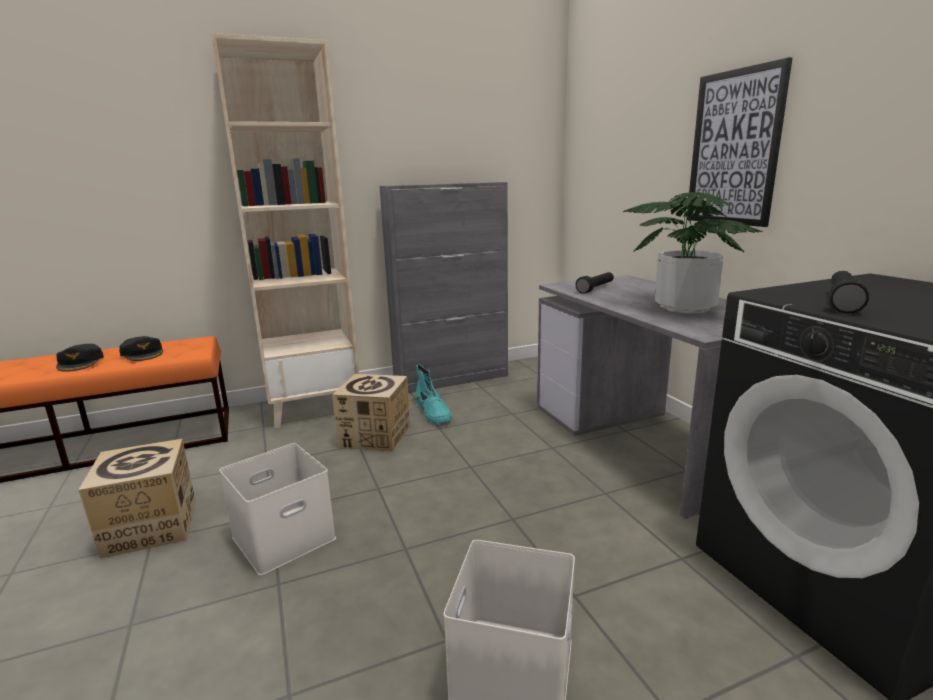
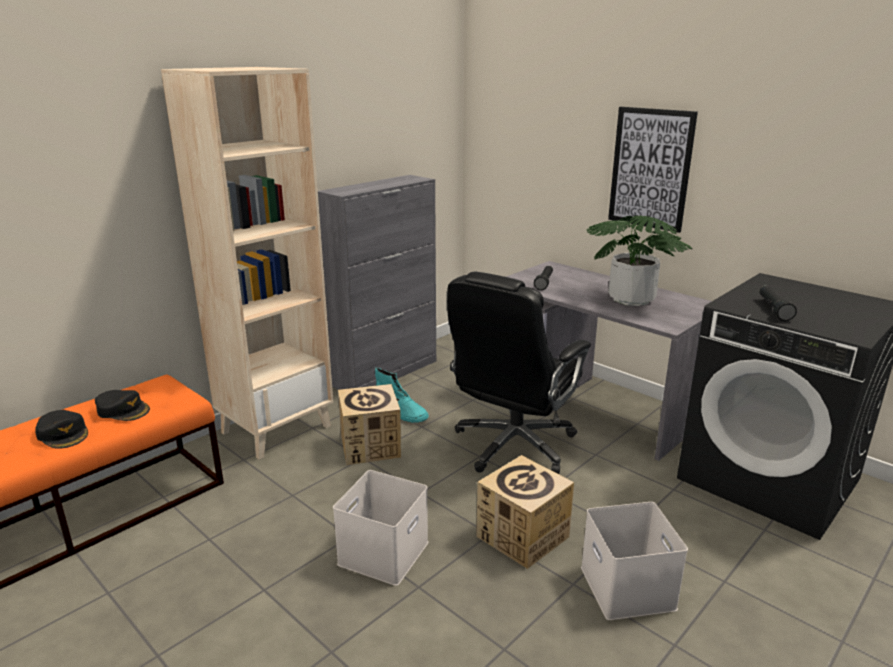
camera: 25 degrees left, 5 degrees up
cardboard box [78,439,195,559] -> cardboard box moved to [476,455,574,569]
none -> black office chair [447,272,591,474]

